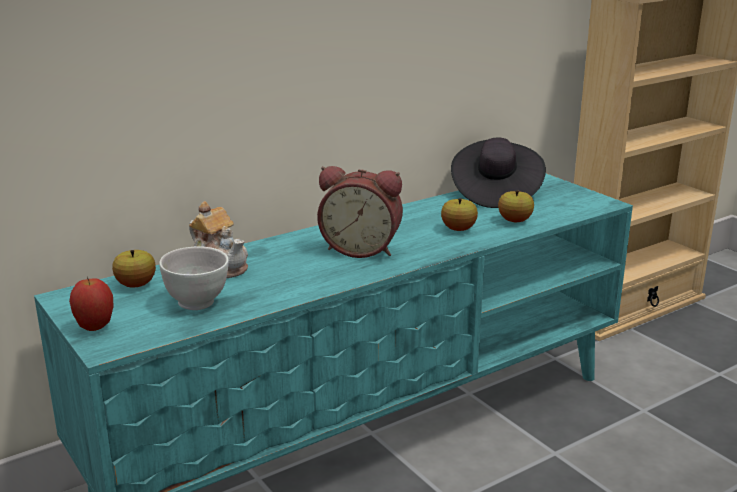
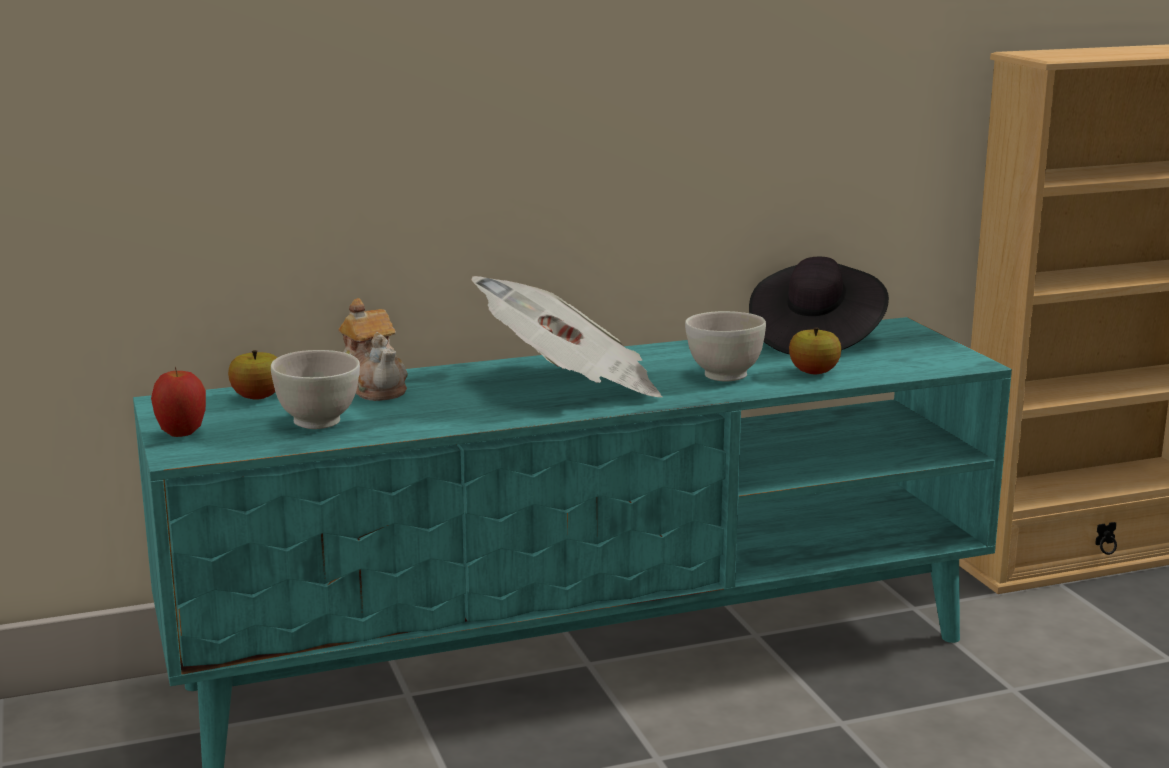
camera: 15 degrees right, 5 degrees down
alarm clock [317,166,403,258] -> newspaper [471,276,663,397]
apple [441,198,478,231] -> white bowl [685,311,766,382]

